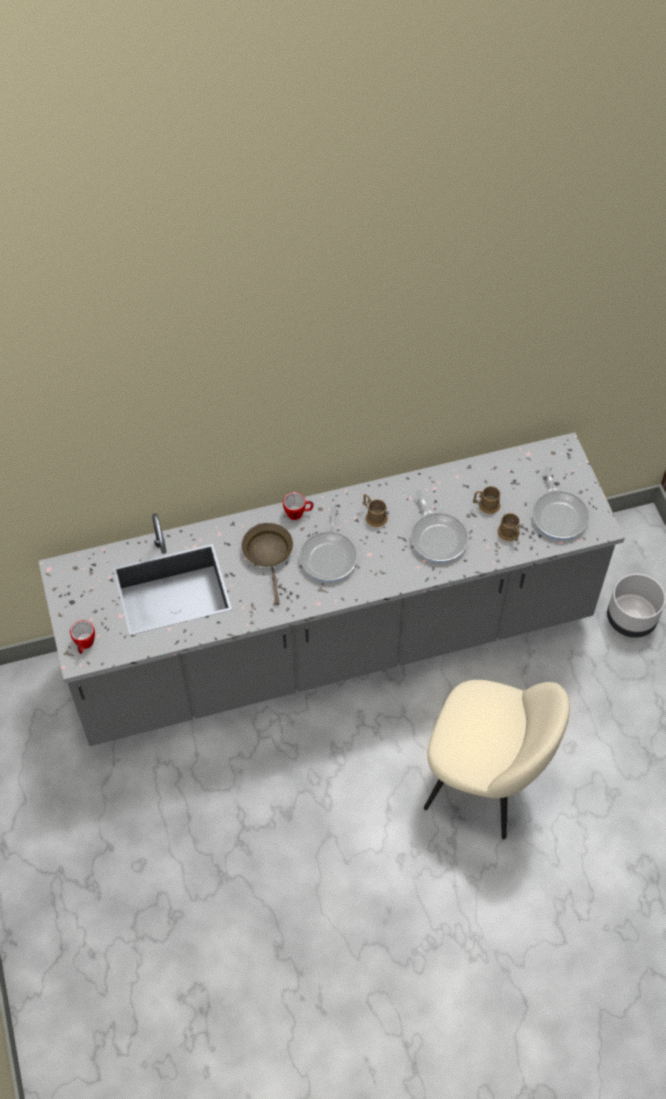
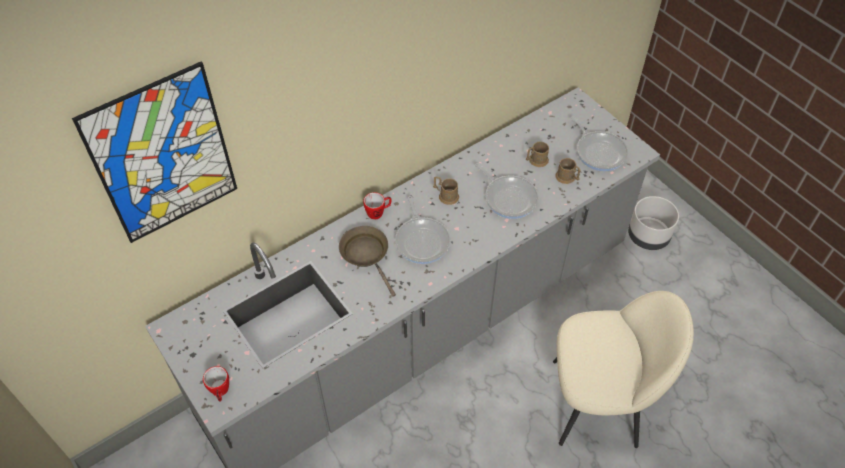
camera: 20 degrees left, 5 degrees down
none -> picture [72,61,237,243]

